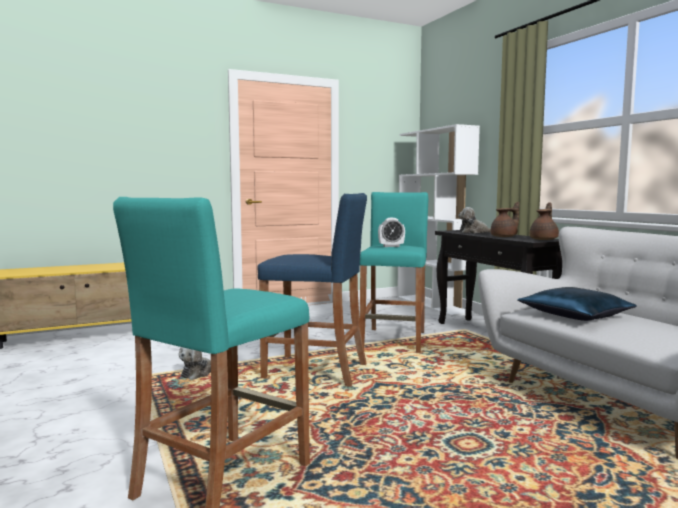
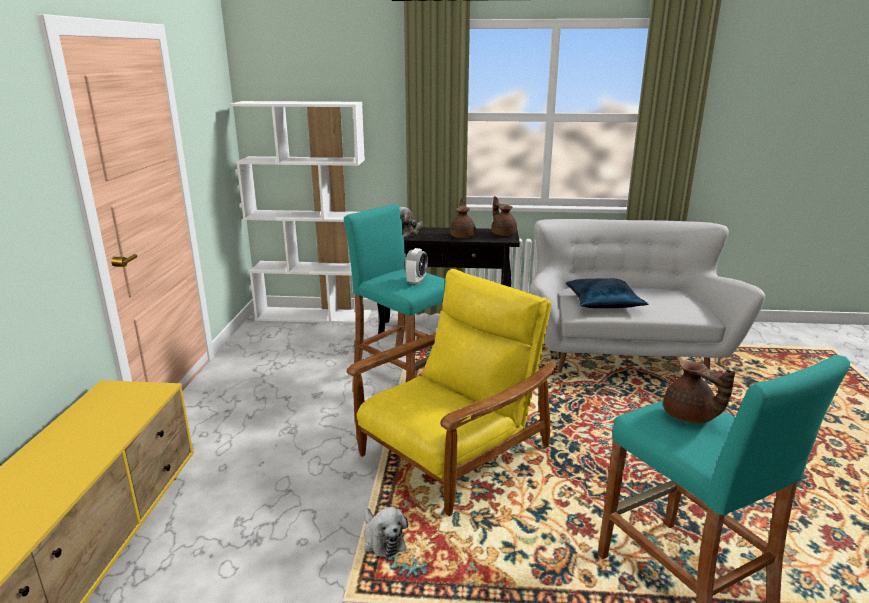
camera: 60 degrees left, 15 degrees up
blue stool [257,193,367,387] -> yellow armchair [347,269,556,516]
none -> brown teapot [663,361,735,424]

